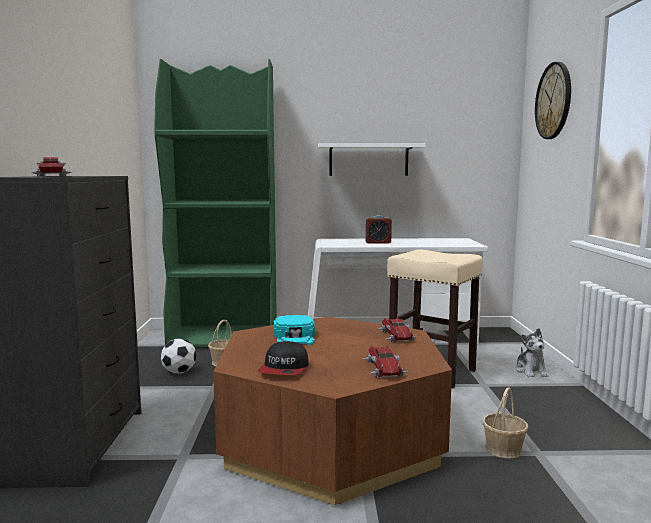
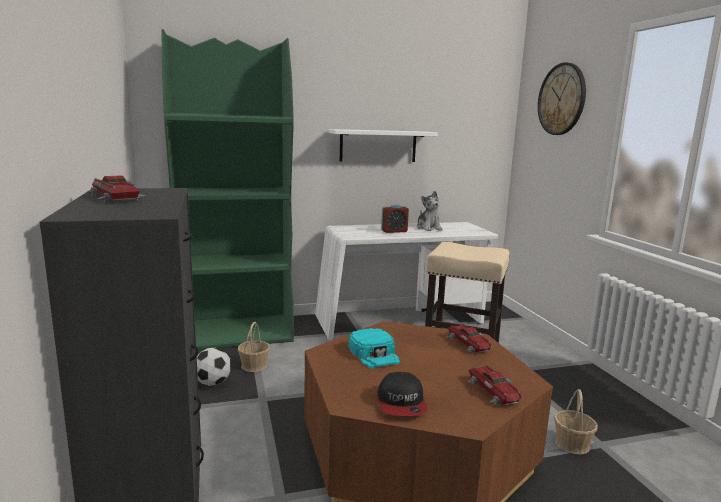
camera: 15 degrees left, 5 degrees up
plush toy [515,328,549,377] -> plush toy moved to [416,191,443,231]

